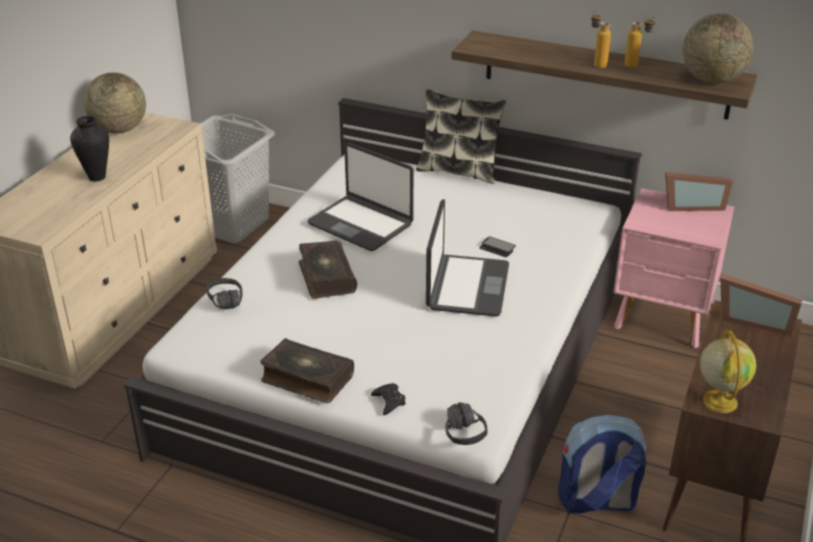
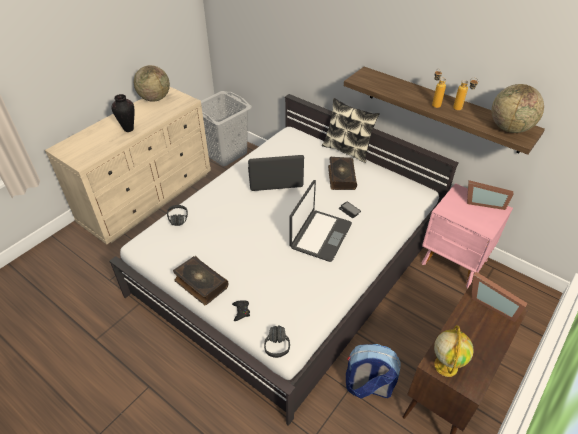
camera: 15 degrees right, 10 degrees up
book [299,240,357,299] -> book moved to [328,157,357,190]
laptop [307,143,414,251] -> laptop turned 120 degrees clockwise [248,155,304,191]

